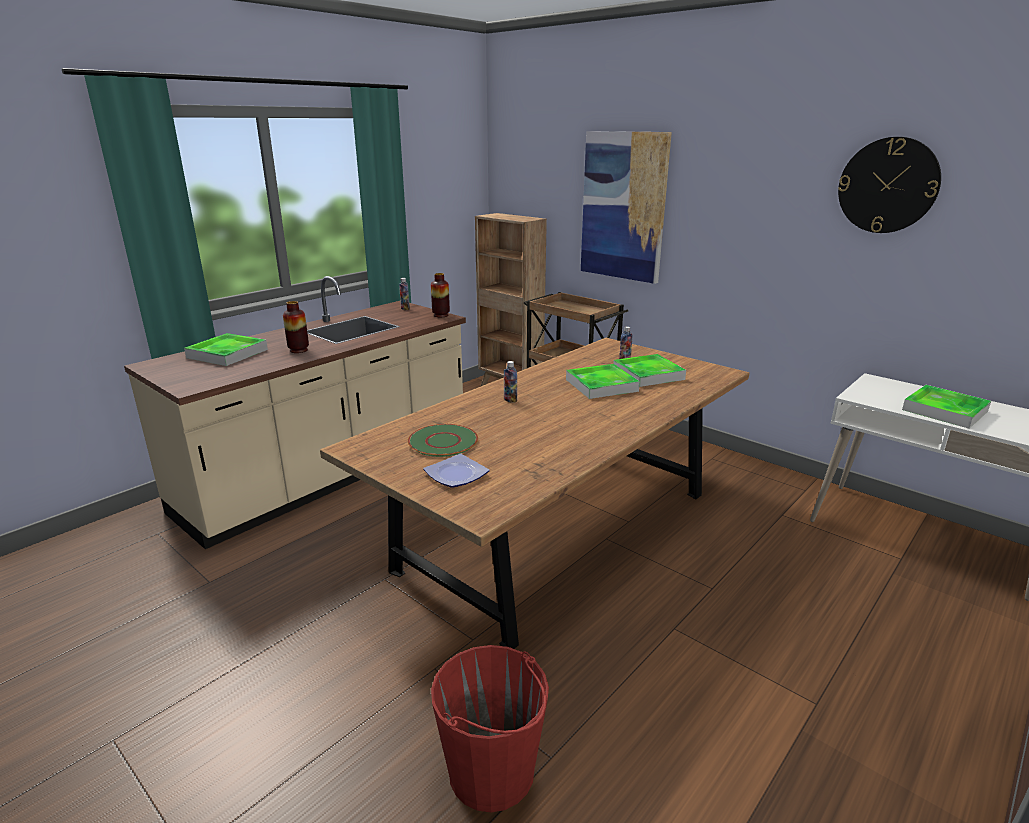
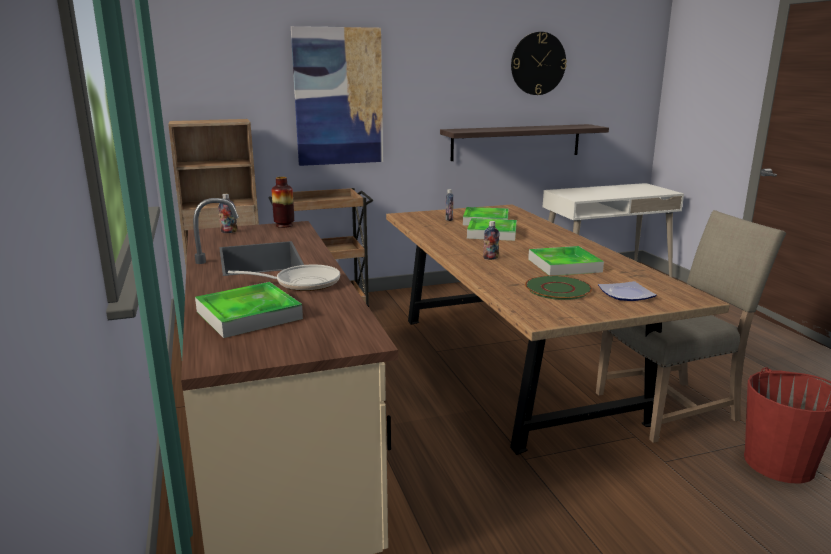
camera: 60 degrees left, 5 degrees down
vase [283,301,309,353] -> frying pan [228,265,340,291]
tray [902,385,991,429] -> tray moved to [528,246,604,276]
none -> shelf [440,124,609,161]
none -> beige chair [596,210,786,443]

